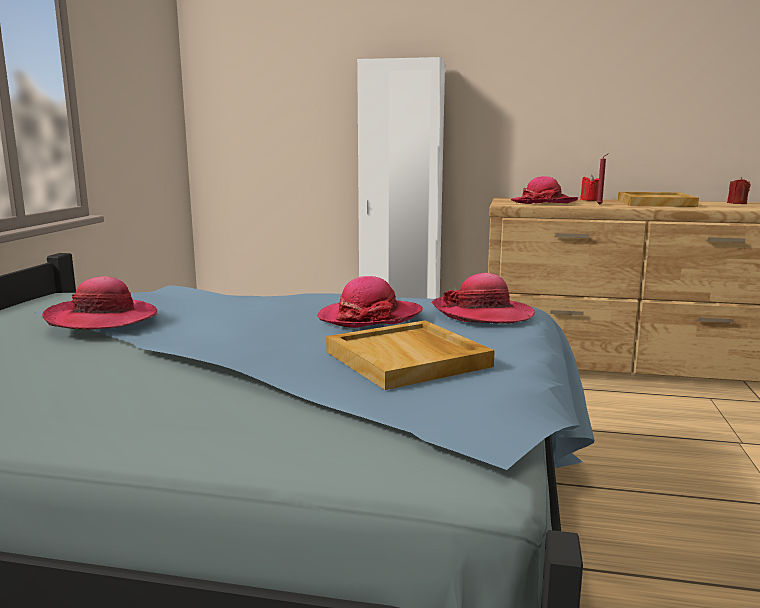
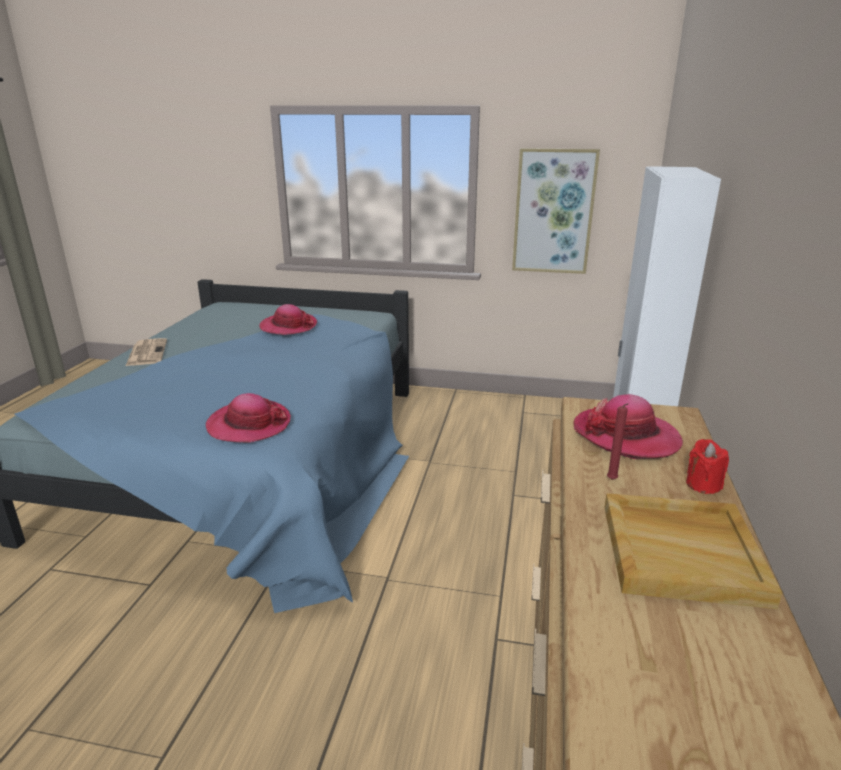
camera: 90 degrees right, 10 degrees up
hat [317,276,423,328] -> none
beige tray [326,320,495,390] -> none
red candle [727,177,750,204] -> none
none -> newspaper [126,338,167,366]
none -> picture [512,148,600,274]

